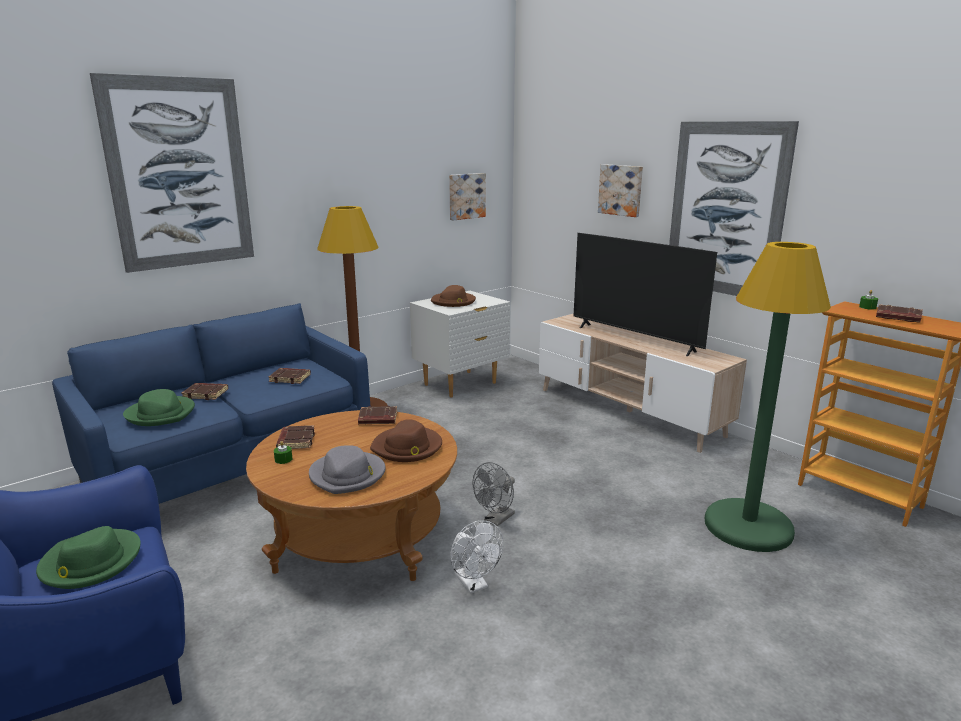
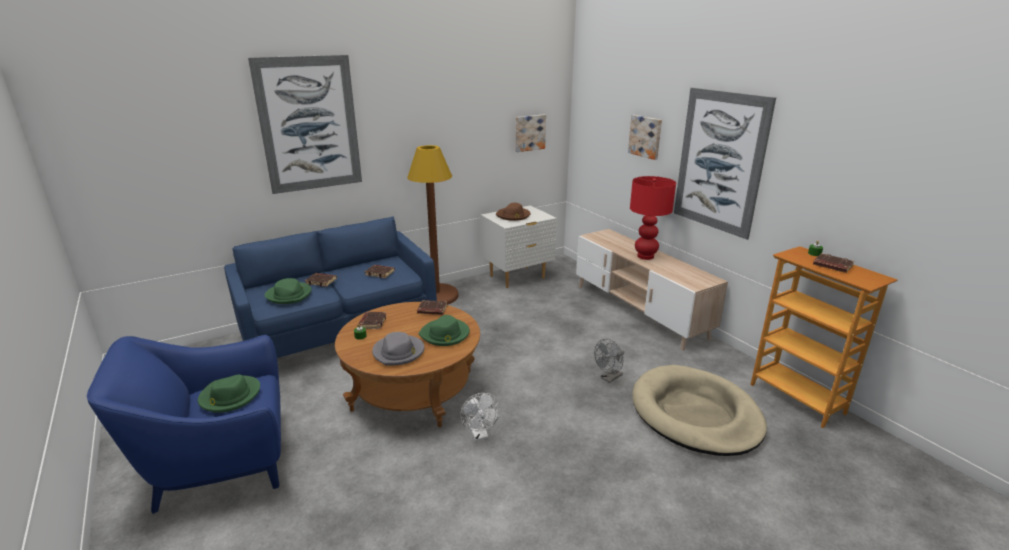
camera: 10 degrees right, 5 degrees up
brown hat [370,419,442,462] -> green hat [419,315,470,346]
grey fan [473,462,515,526] -> grey fan moved to [594,339,624,383]
television [574,233,717,356] -> red table lamp [630,176,676,260]
green floor lamp [704,242,831,552] -> beige dog bed [632,365,767,456]

